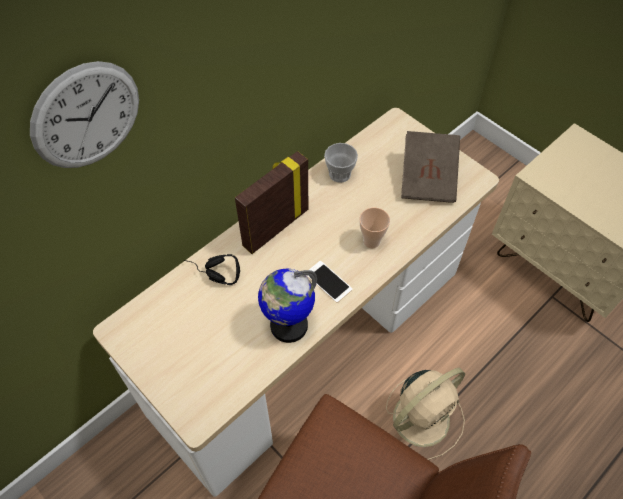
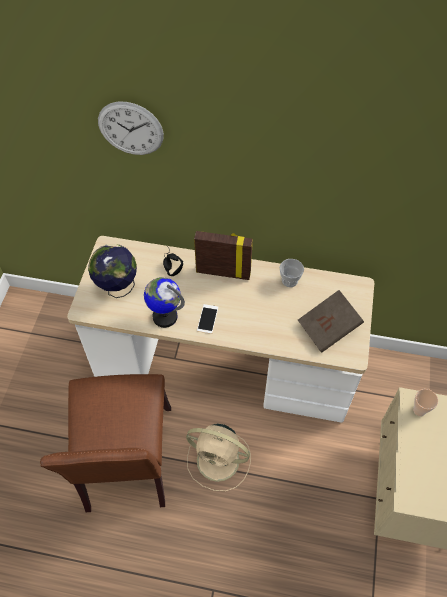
camera: 55 degrees right, 0 degrees up
cup [360,207,390,248] -> cup moved to [413,389,438,416]
none -> globe [88,244,137,298]

